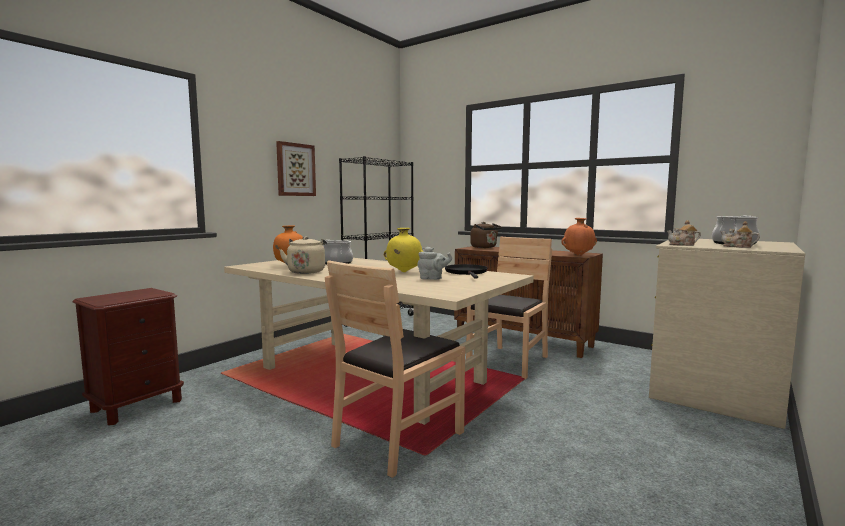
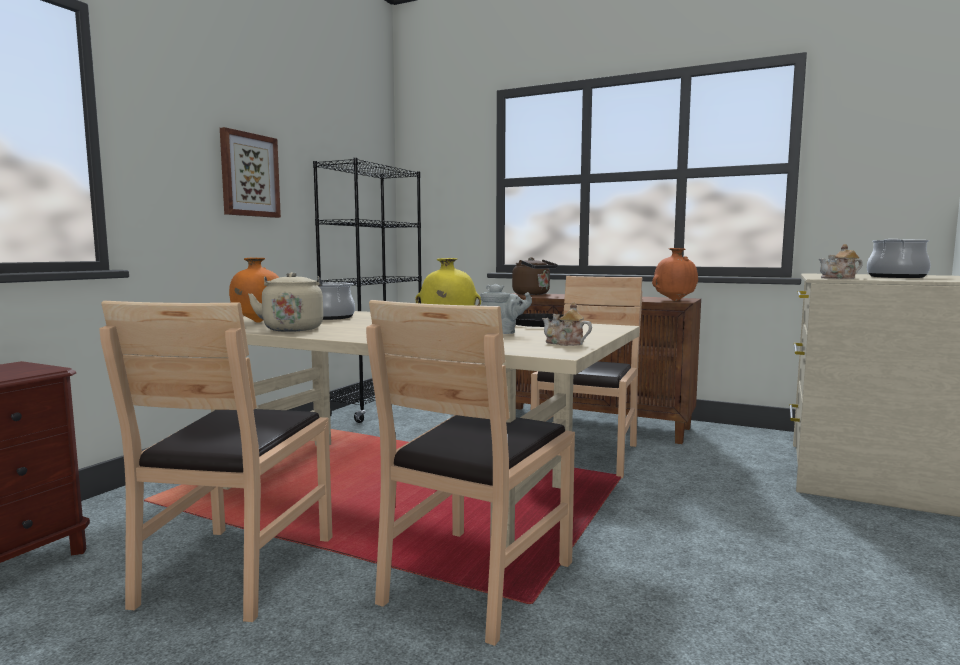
camera: 10 degrees left, 0 degrees up
teapot [720,221,760,248] -> teapot moved to [542,302,592,346]
none -> brown chair [99,301,333,622]

